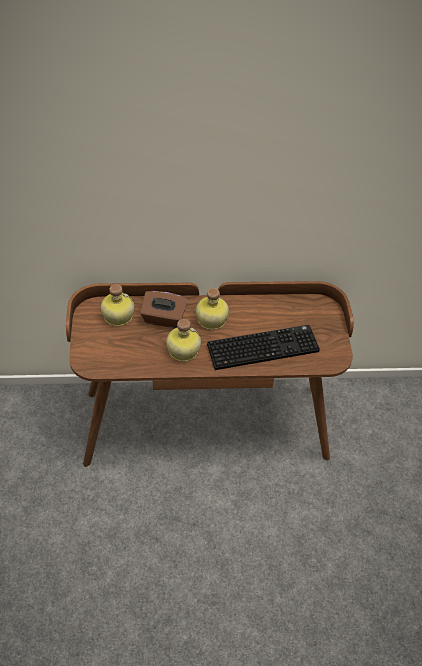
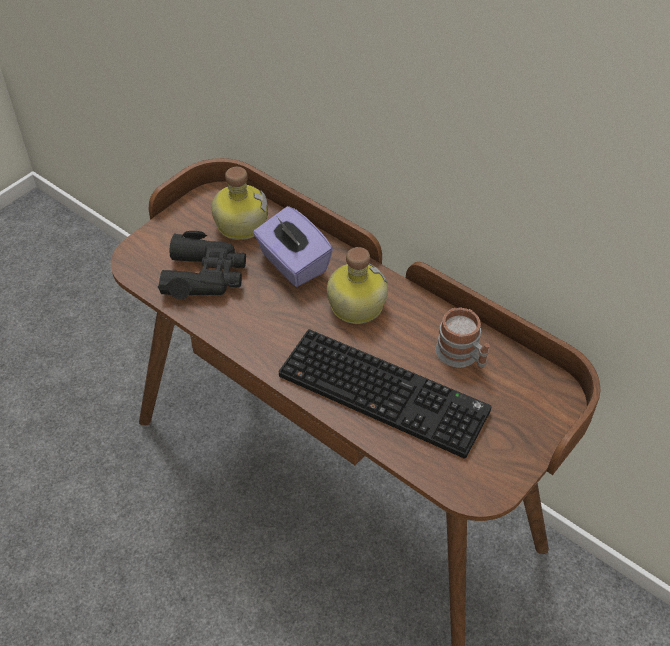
camera: 45 degrees right, 0 degrees up
brown tissue box [140,291,188,328] -> purple tissue box [253,206,333,287]
bottle [166,319,201,361] -> none
none -> black binoculars [158,231,246,299]
none -> mug [436,308,490,369]

